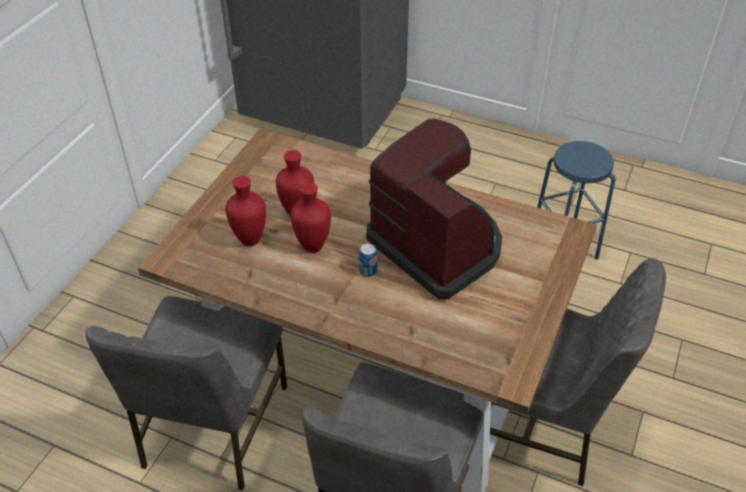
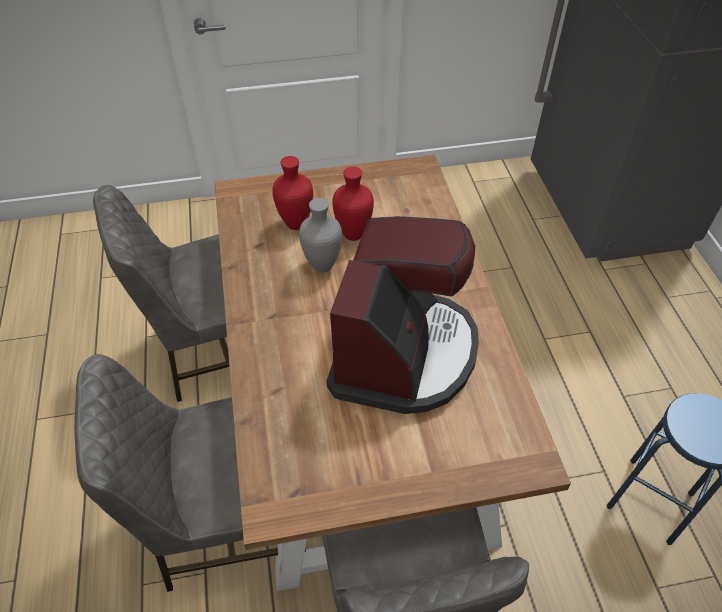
camera: 55 degrees right, 5 degrees up
red vase [291,182,331,253] -> grey vase [299,198,342,273]
can [359,243,377,277] -> none

